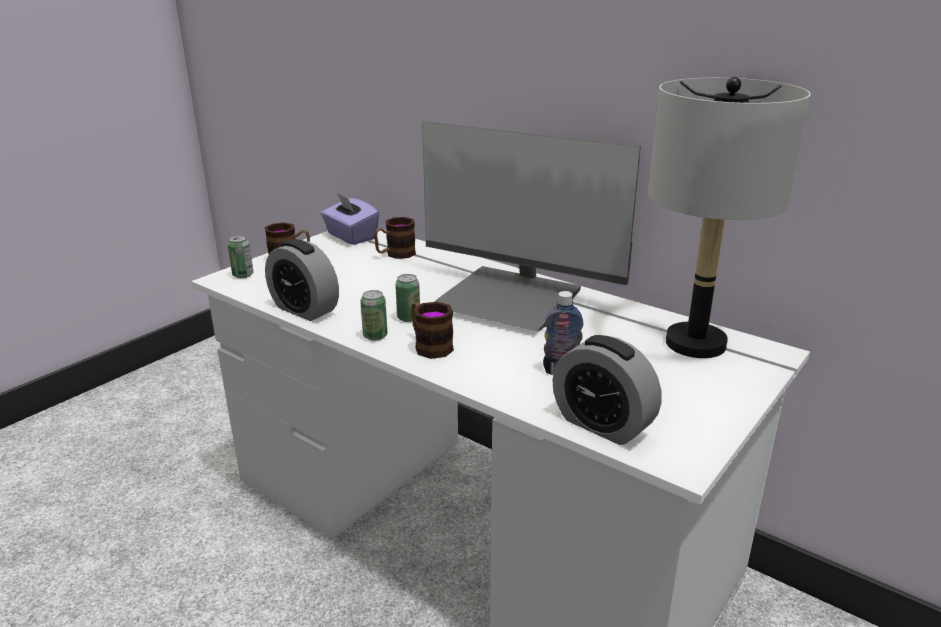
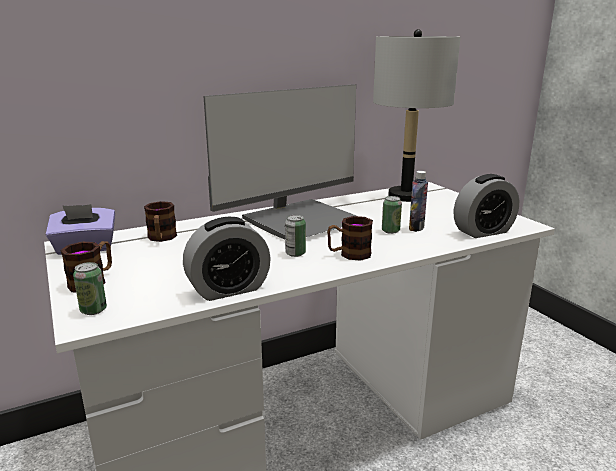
camera: 65 degrees left, 5 degrees down
can [360,290,388,341] -> can moved to [382,196,402,234]

